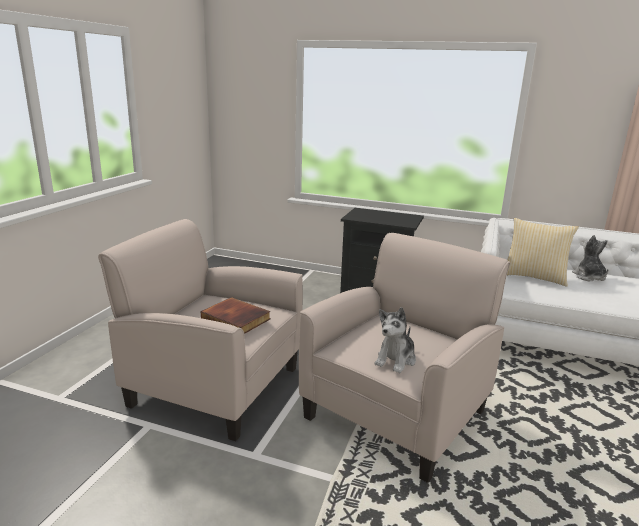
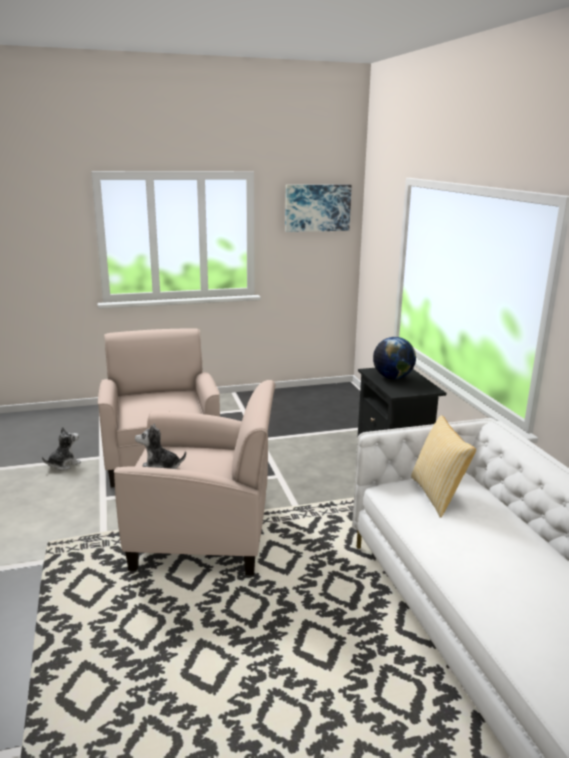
camera: 55 degrees right, 0 degrees up
book [201,297,270,334] -> none
plush toy [572,235,608,281] -> plush toy moved to [42,427,81,470]
none -> picture [285,185,352,232]
none -> globe [373,337,416,379]

